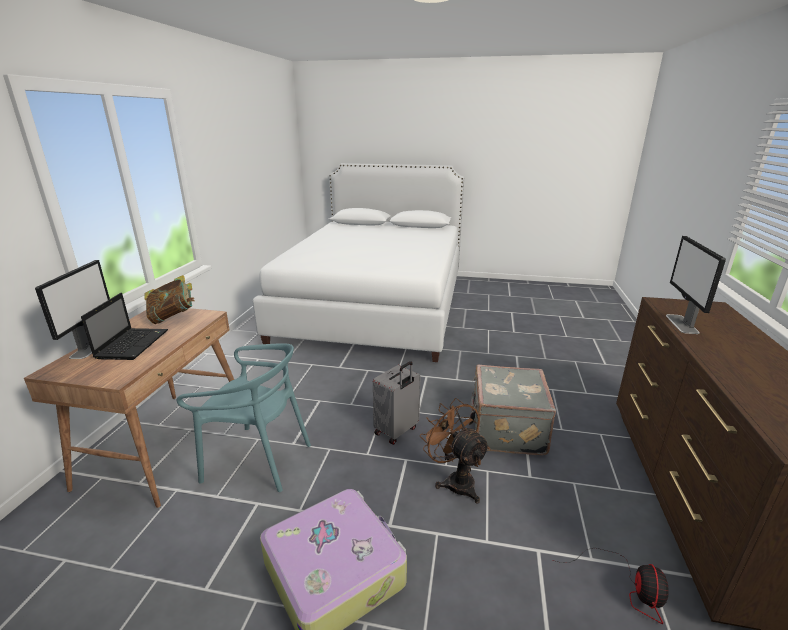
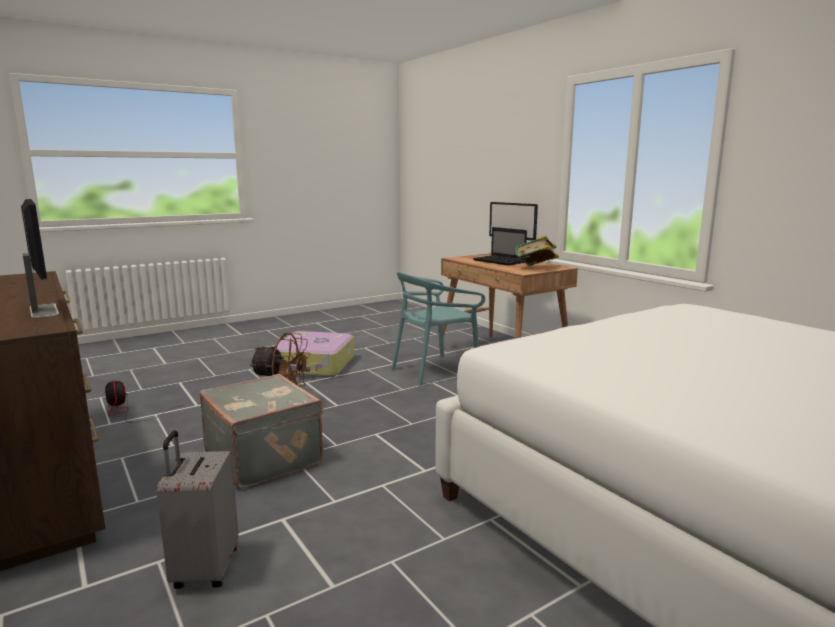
camera: 135 degrees right, 10 degrees down
grey suitcase [373,361,421,445] -> grey suitcase moved to [157,430,238,589]

